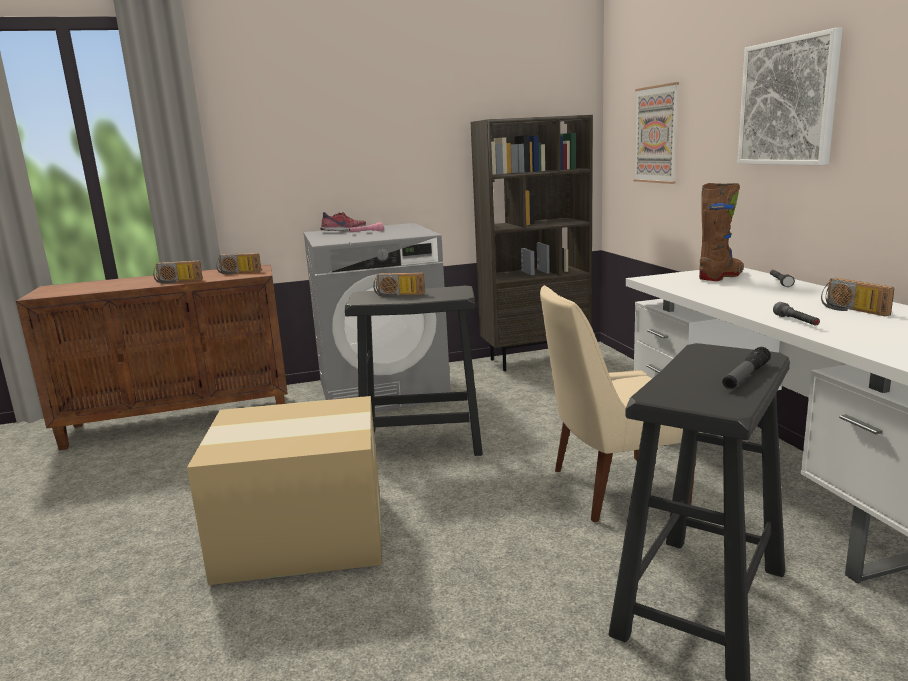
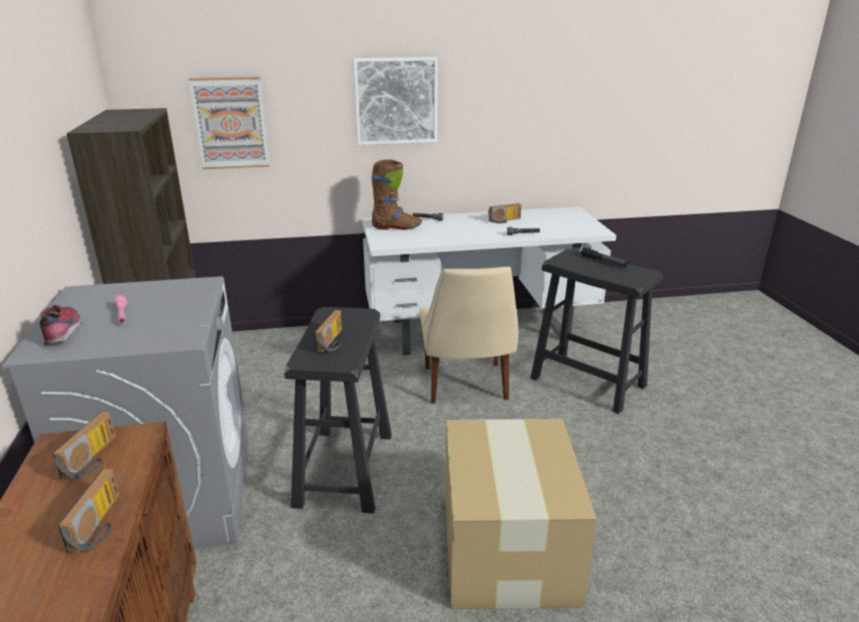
camera: 85 degrees left, 10 degrees up
brown boot [699,183,744,281] -> brown boot turned 120 degrees clockwise [372,160,422,230]

